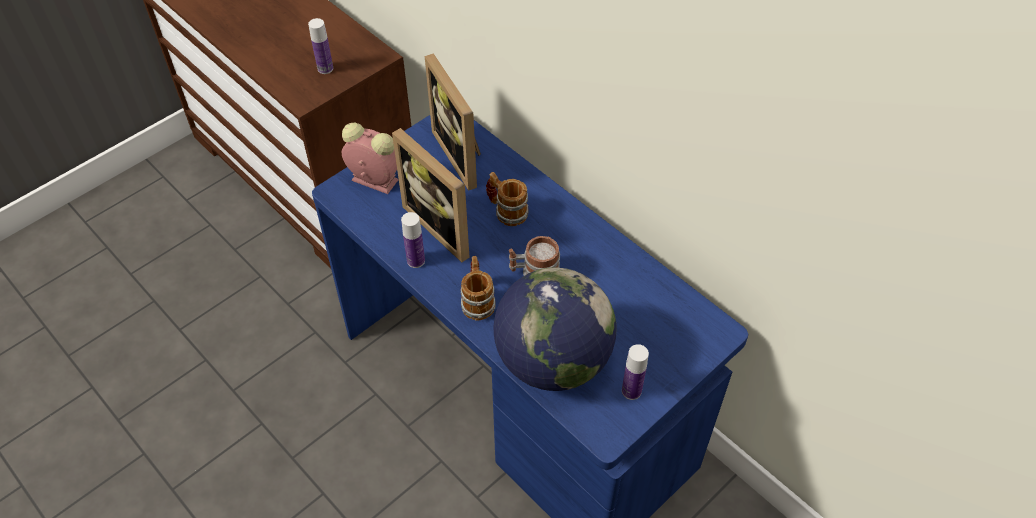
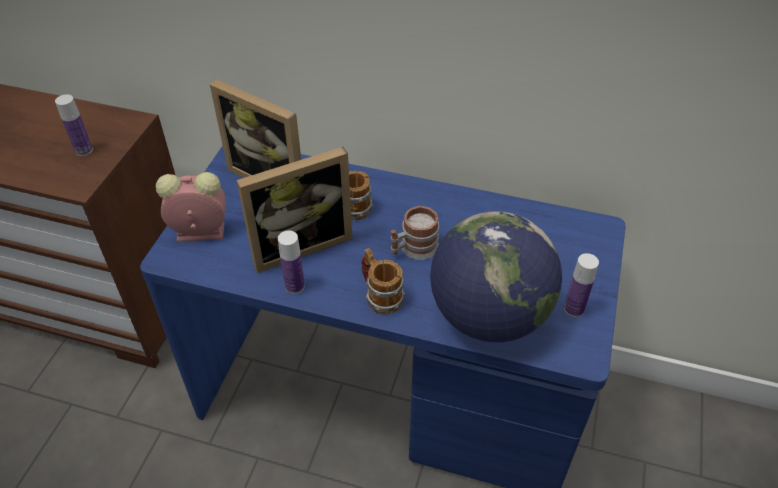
camera: 30 degrees left, 5 degrees down
picture frame [392,128,469,262] -> picture frame turned 45 degrees counterclockwise [237,147,352,273]

